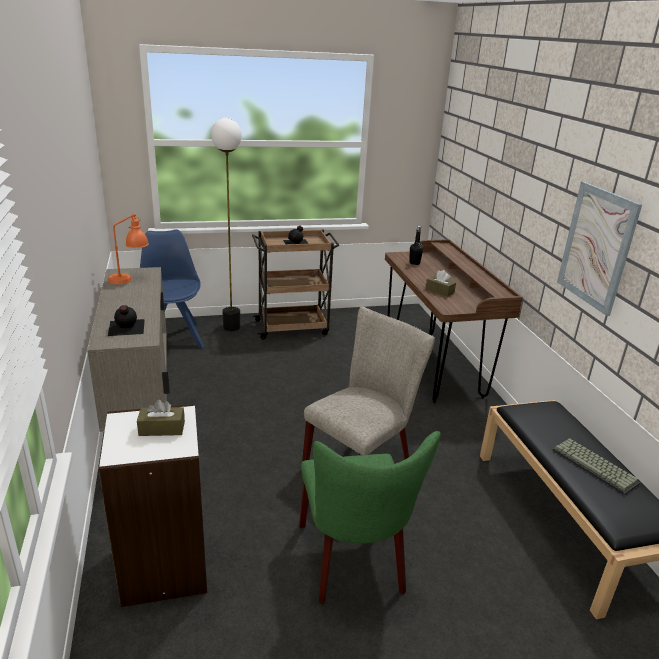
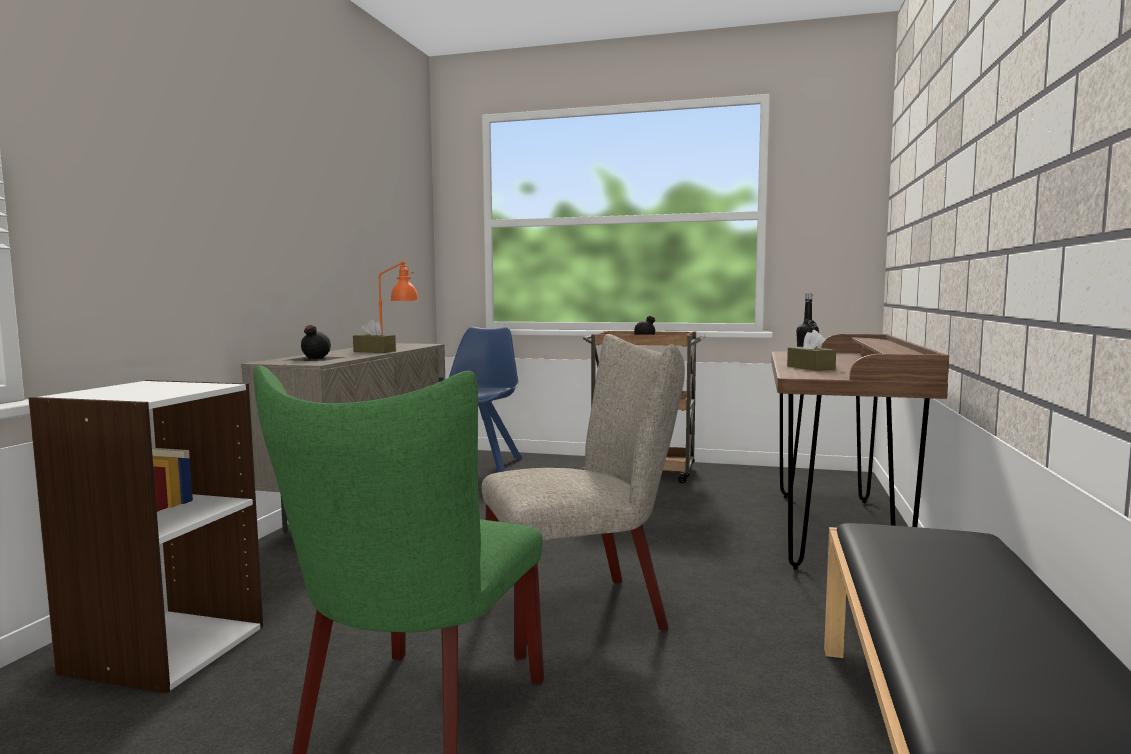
camera: 30 degrees right, 20 degrees down
brown tissue box [137,400,185,436] -> brown tissue box moved to [353,319,396,353]
floor lamp [211,118,242,331] -> none
keyboard [552,438,640,495] -> none
picture [557,182,642,316] -> none

